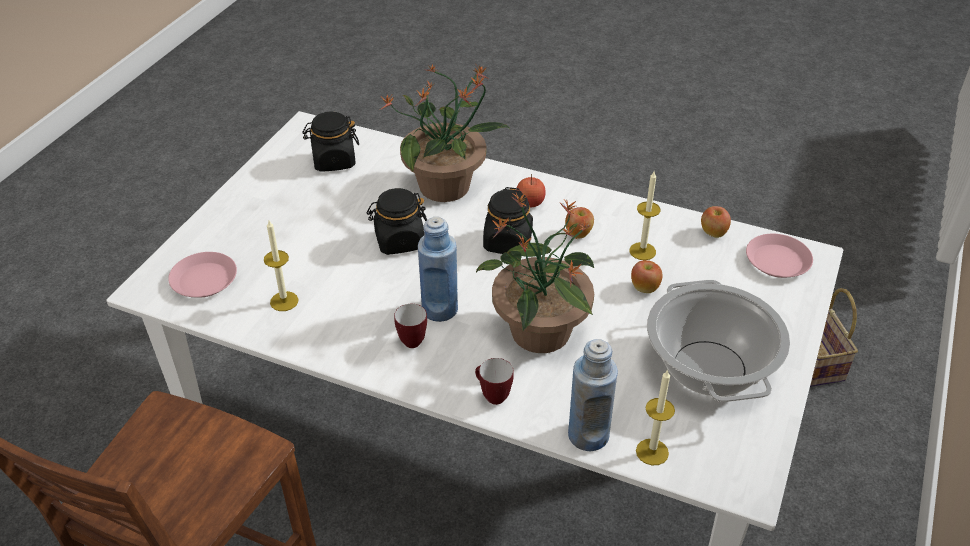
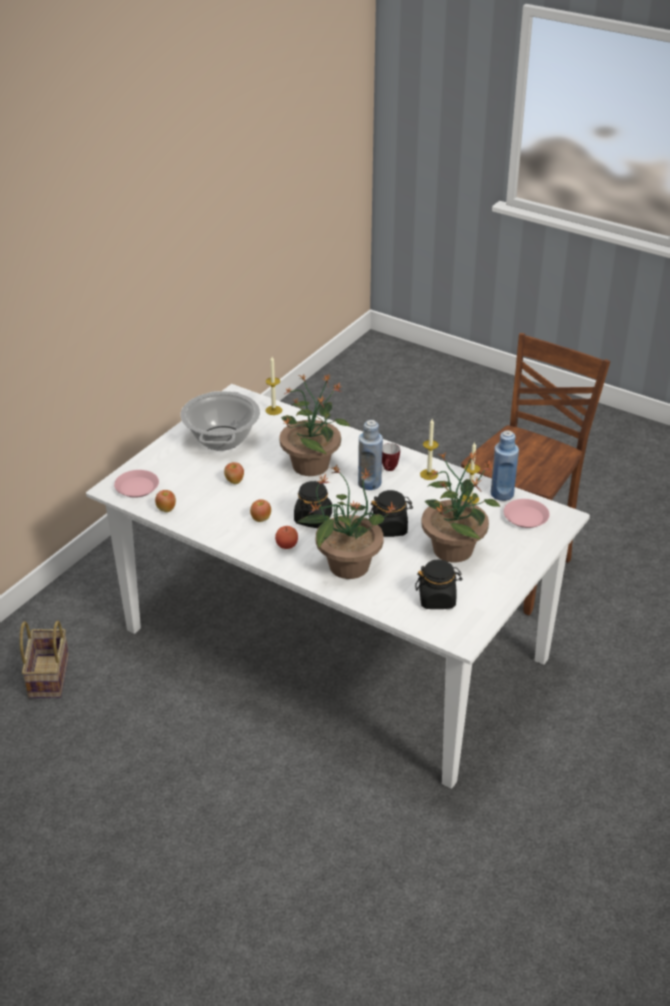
camera: 170 degrees left, 5 degrees down
mug [475,358,514,405] -> none
blue bottle [568,339,618,451] -> blue bottle moved to [491,430,519,501]
candle [629,172,661,260] -> candle moved to [420,419,439,480]
none -> potted plant [421,452,500,563]

